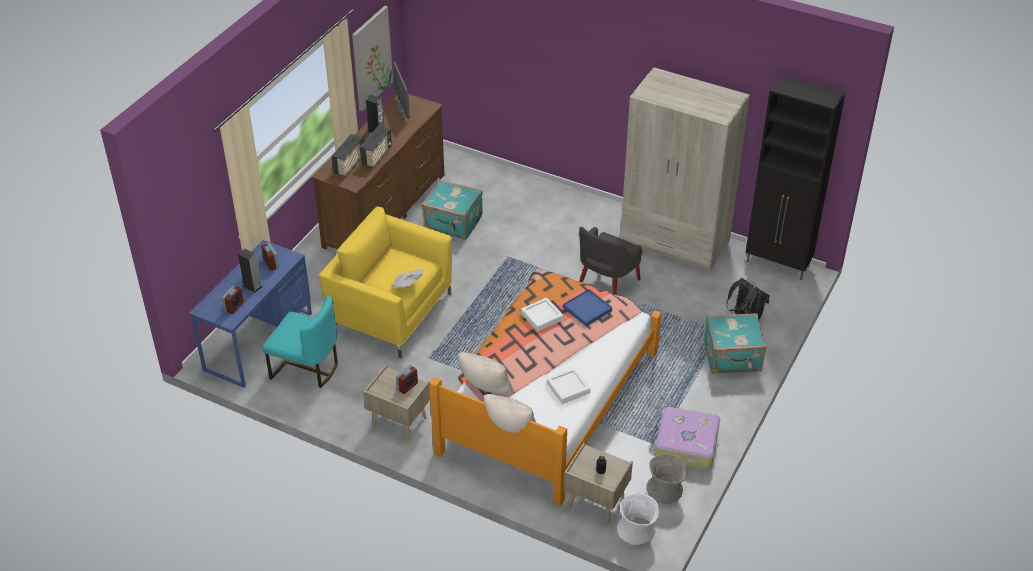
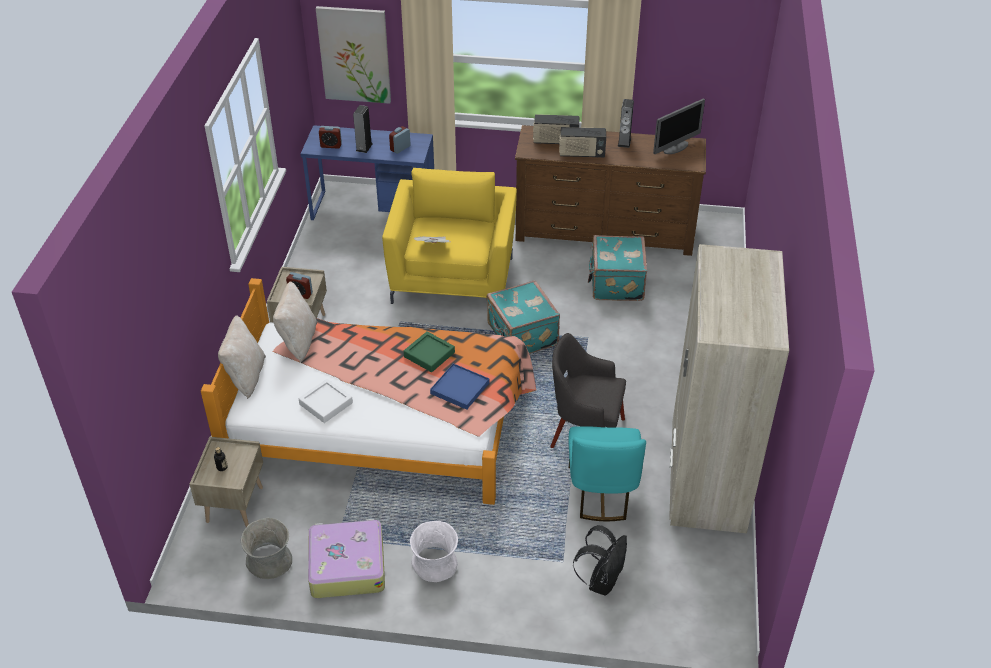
camera: 70 degrees right, 0 degrees up
turquoise chair [263,295,338,388] -> turquoise chair moved to [569,426,646,521]
picture [352,6,393,111] -> picture moved to [316,6,391,104]
white tray [521,298,563,332] -> green tray [404,331,455,372]
white vase [617,493,659,545] -> white vase moved to [410,521,458,582]
turquoise suitcase [704,313,767,374] -> turquoise suitcase moved to [487,280,560,354]
black cabinet [745,75,845,280] -> none

